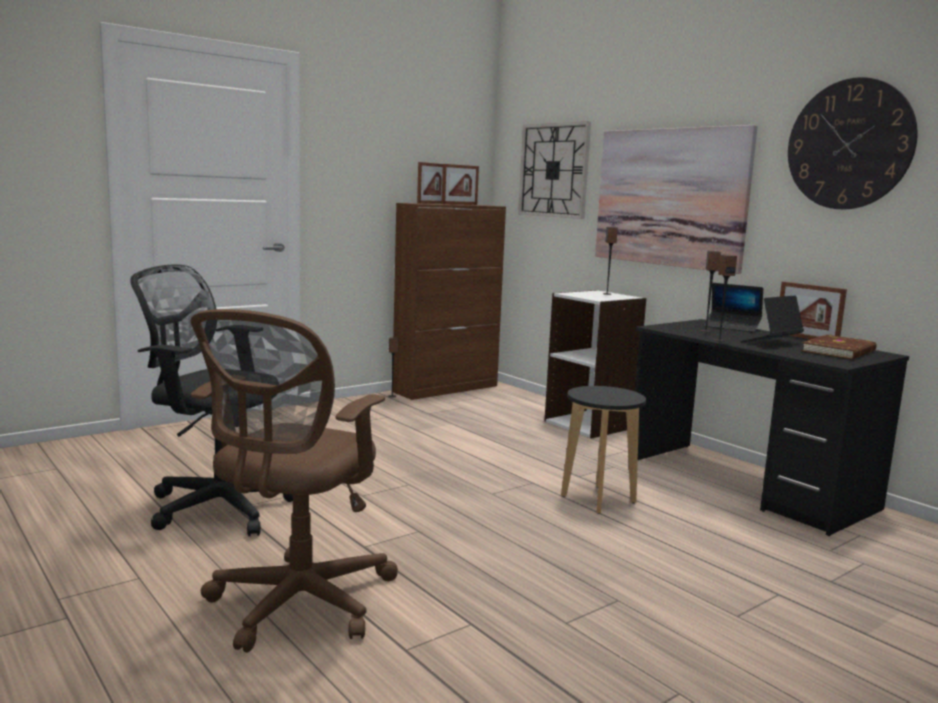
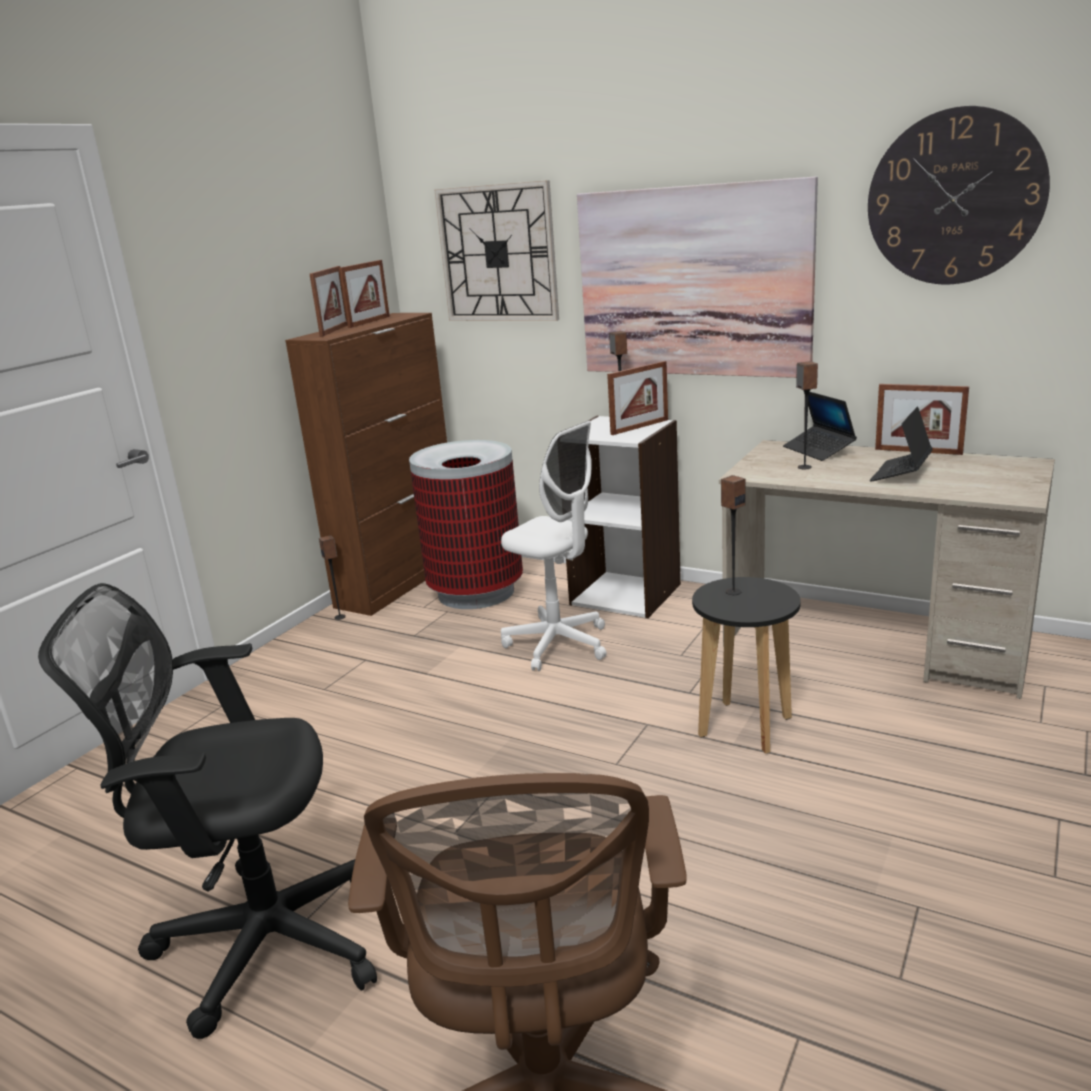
camera: 20 degrees left, 10 degrees up
black desk [635,319,909,536] -> beige desk [719,440,1055,699]
laptop [704,283,763,333] -> laptop turned 60 degrees clockwise [783,392,857,461]
speaker [714,255,737,342] -> speaker moved to [721,475,745,595]
brown book [802,335,877,359] -> none
none -> trash can [409,440,523,609]
none -> white office chair [501,421,606,671]
none -> picture frame [607,361,668,435]

